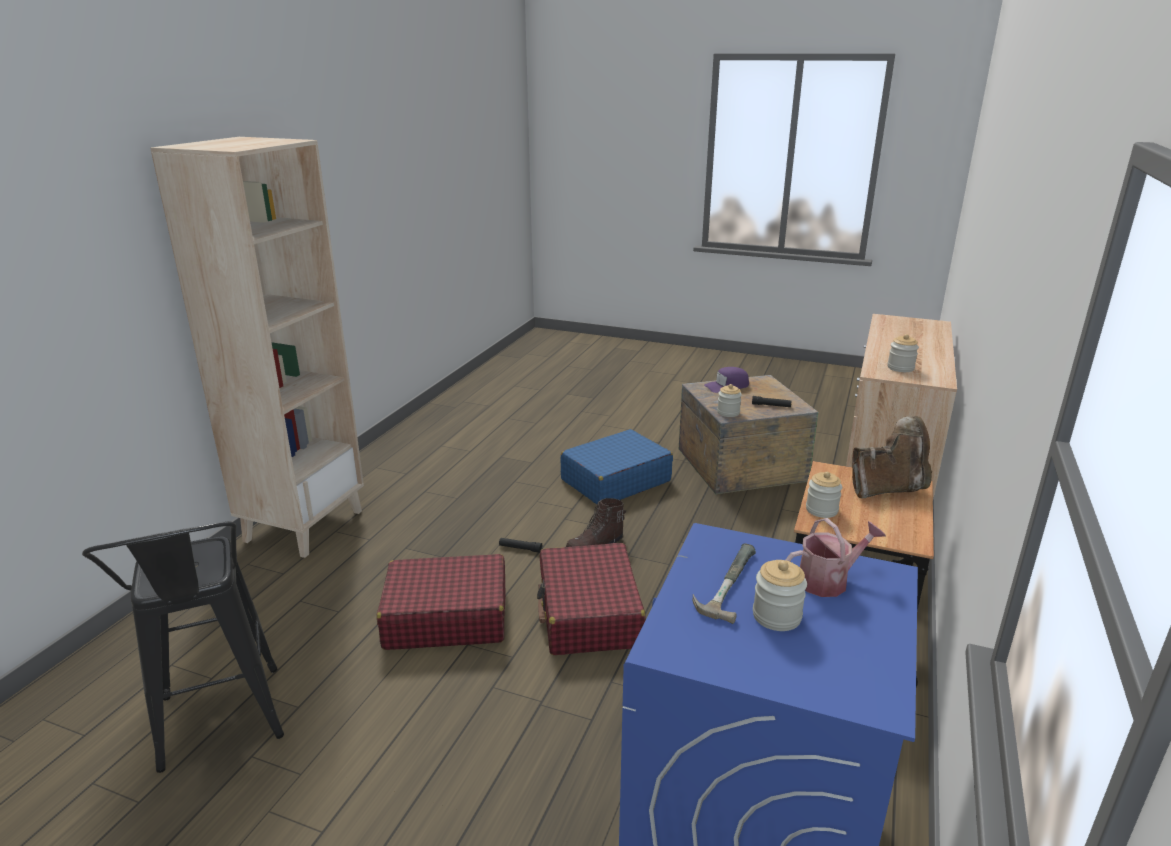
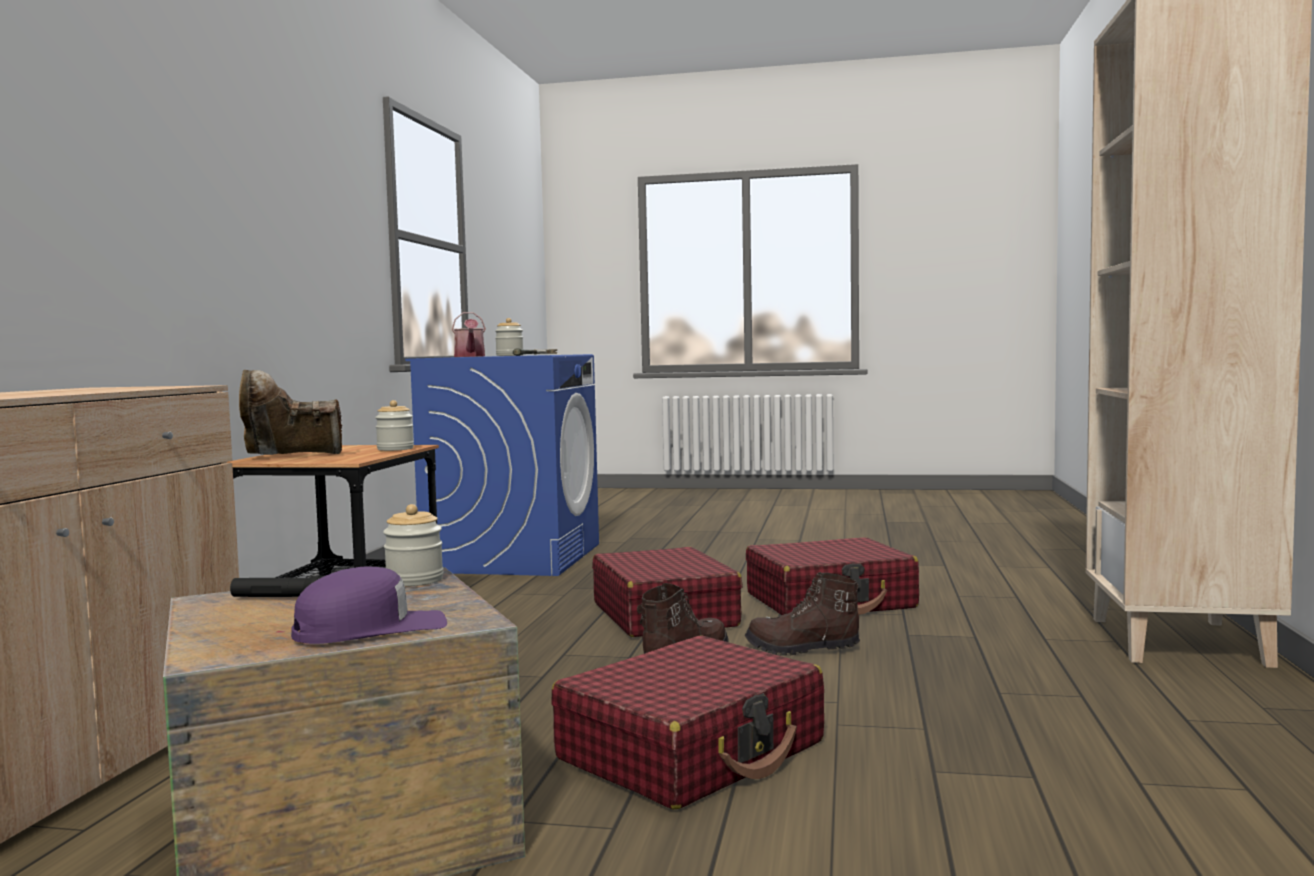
camera: 170 degrees right, 20 degrees down
black stool [82,521,284,773] -> none
black flashlight [499,538,542,553] -> brown boot [745,572,860,656]
blue suitcase [561,429,673,504] -> red suitcase [552,636,824,809]
watering can [785,518,886,597] -> watering can turned 75 degrees counterclockwise [452,312,486,357]
jar [887,334,919,372] -> none

